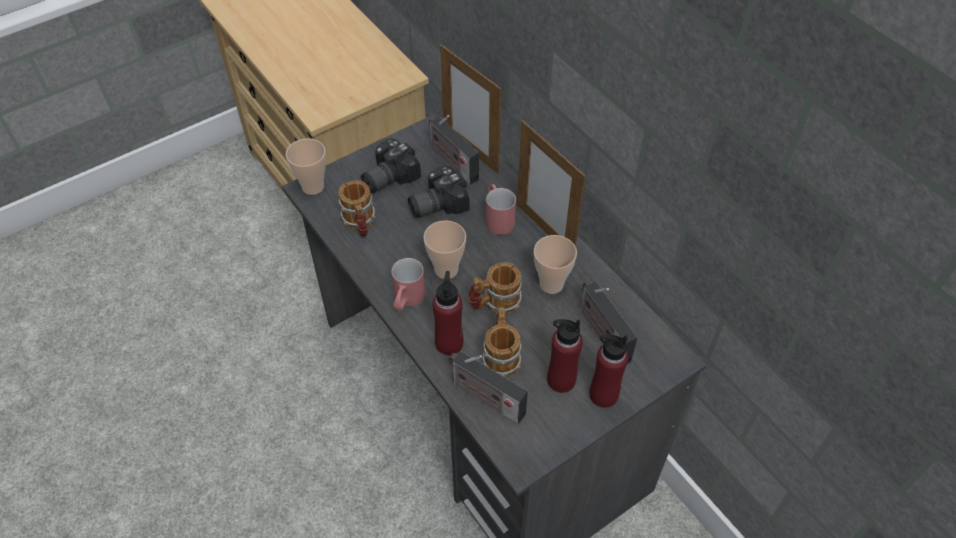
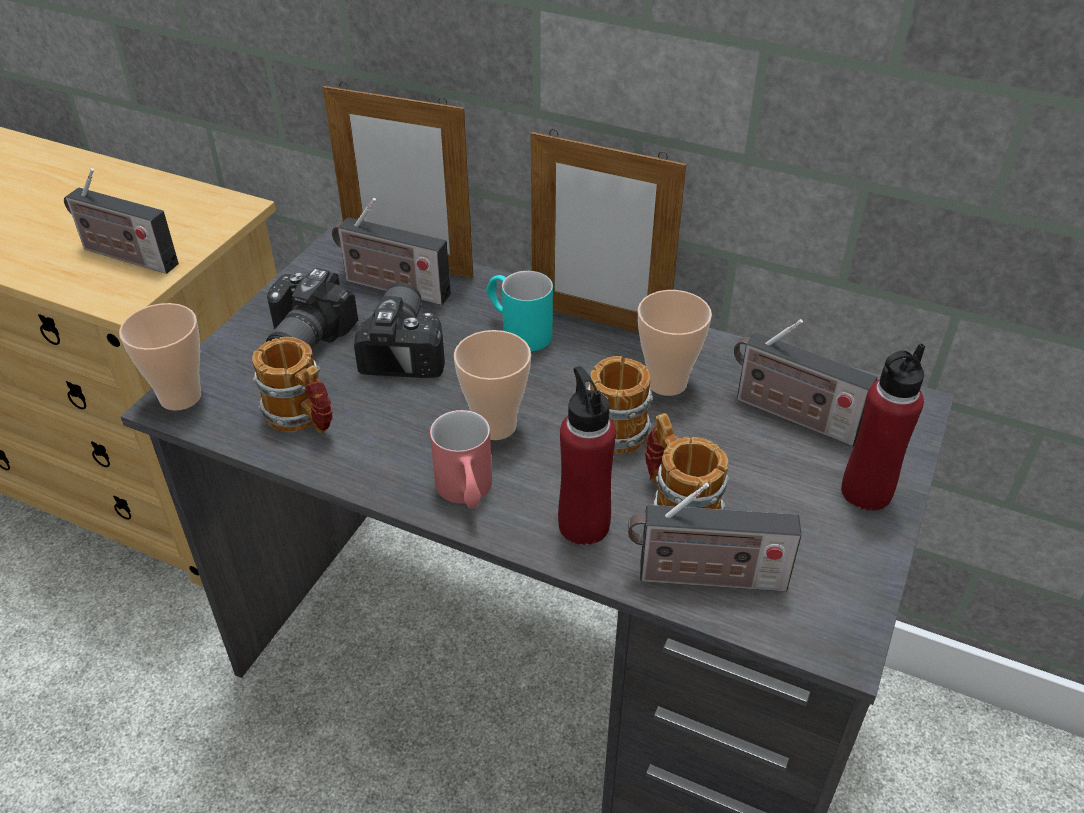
camera: 30 degrees left, 10 degrees down
camera [408,165,470,217] -> camera turned 150 degrees clockwise [354,283,445,378]
red mug [486,184,516,235] -> turquoise mug [486,271,553,352]
red bottle [547,319,583,393] -> none
none -> radio [64,168,179,274]

